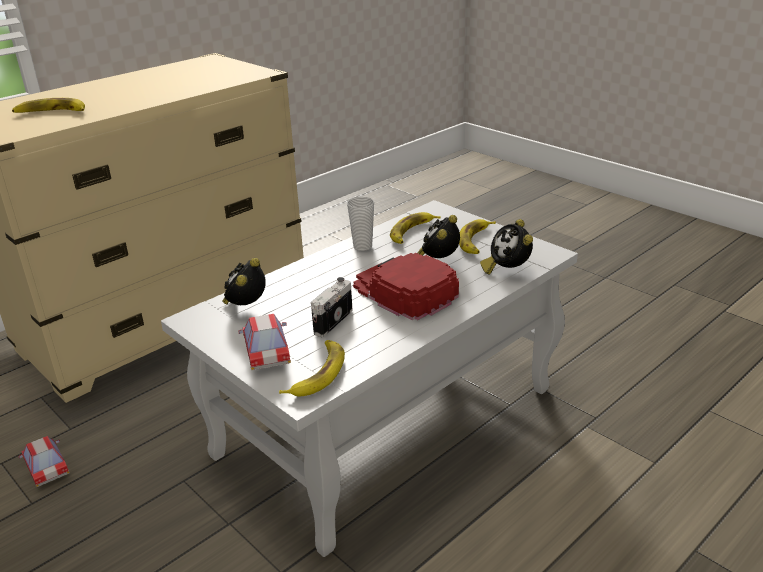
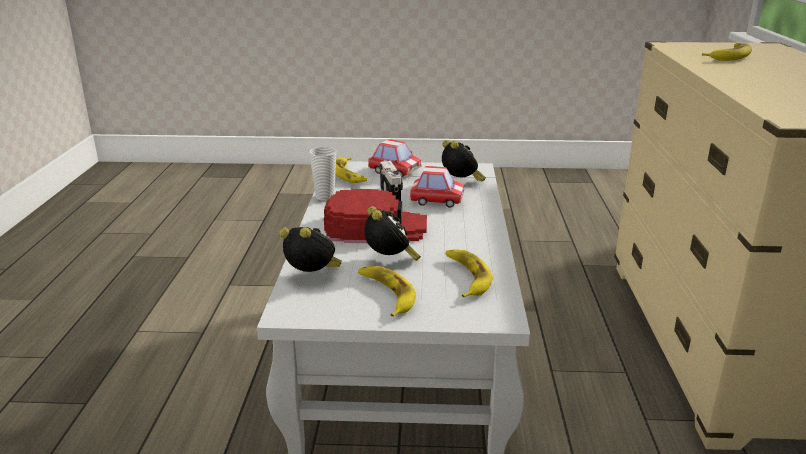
camera: 135 degrees right, 5 degrees down
toy car [18,436,69,487] -> toy car moved to [410,166,464,208]
cup [347,197,374,251] -> cup moved to [309,147,336,201]

